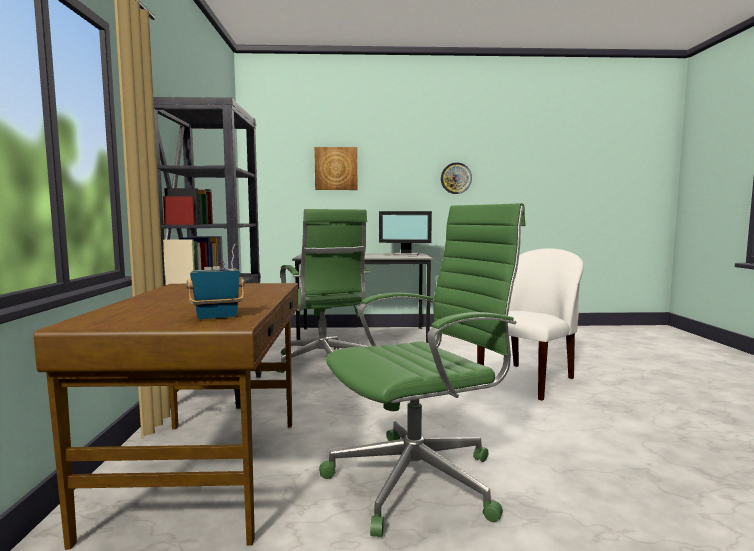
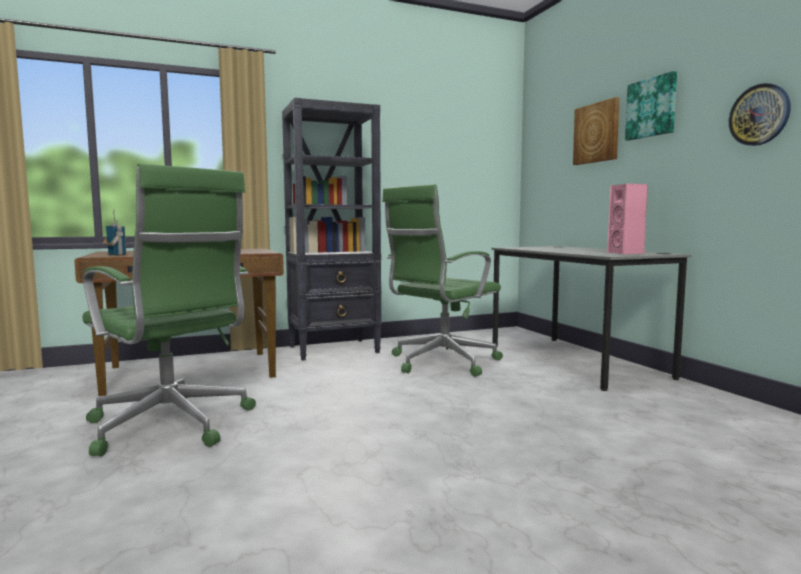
camera: 70 degrees right, 0 degrees up
monitor [379,211,432,256] -> pink speaker [607,184,648,254]
white chair [477,249,584,401] -> none
none -> picture [625,71,677,141]

